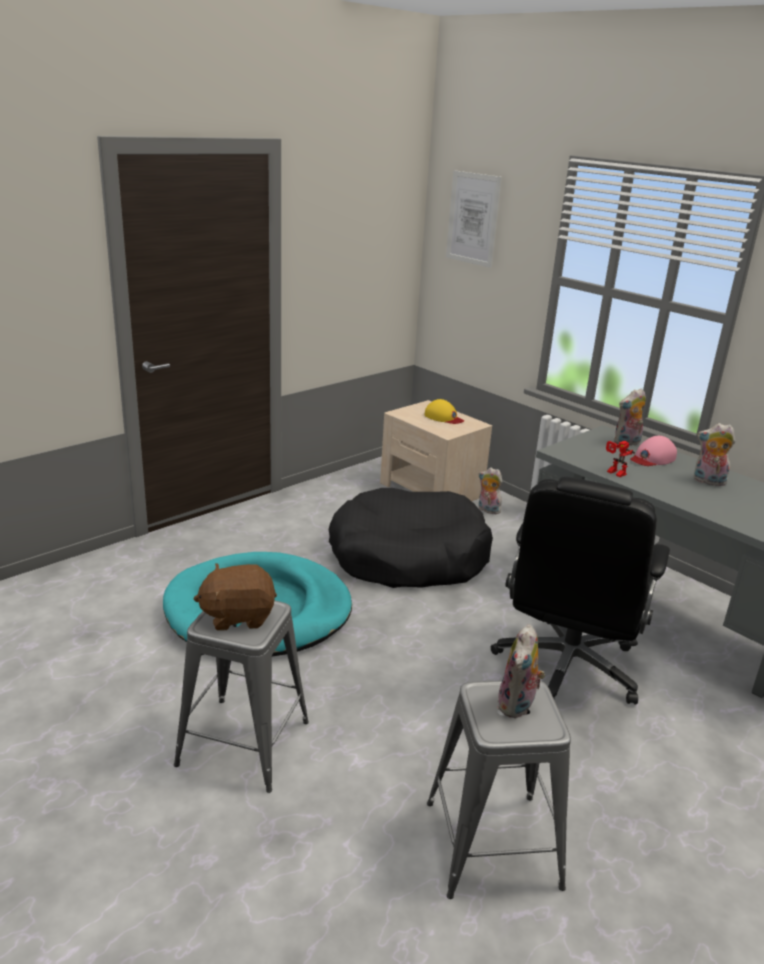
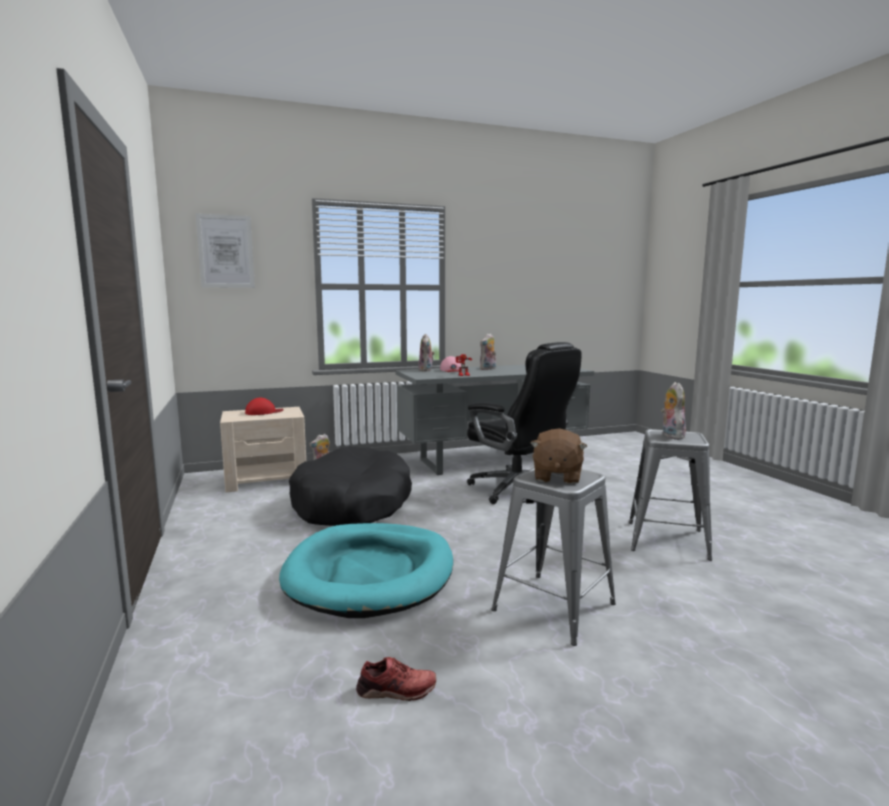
camera: 65 degrees left, 15 degrees down
yellow cap [424,399,464,424] -> red cap [245,398,284,415]
plush toy [497,624,545,718] -> plush toy turned 135 degrees counterclockwise [661,382,686,439]
none -> red shoe [356,657,436,701]

